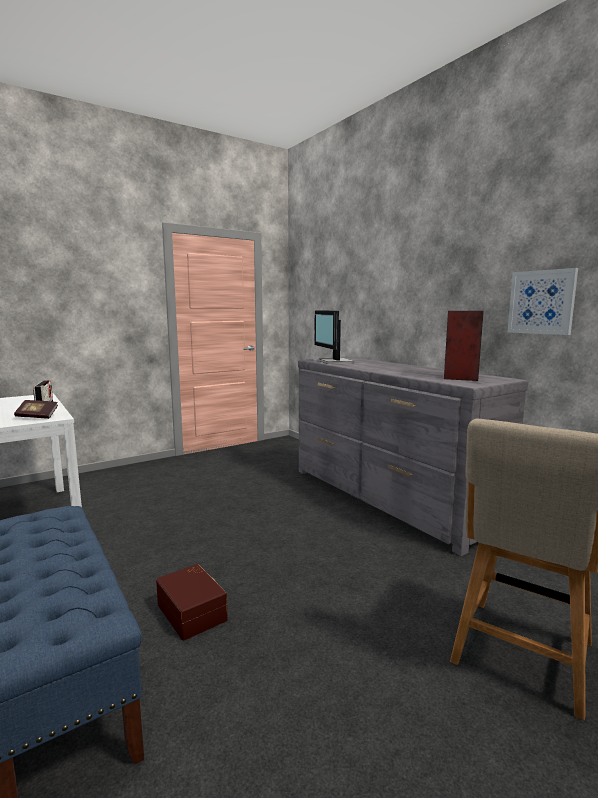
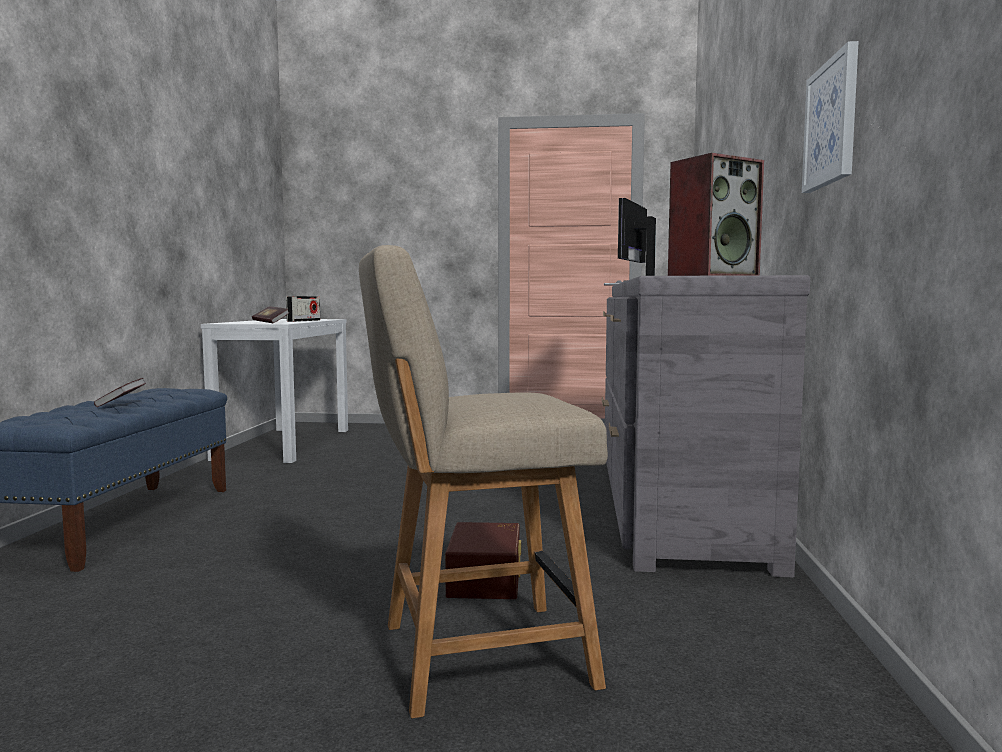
camera: 40 degrees right, 5 degrees down
brown storage box [156,564,228,641] -> brown storage box moved to [445,522,521,599]
none -> book [94,378,146,407]

